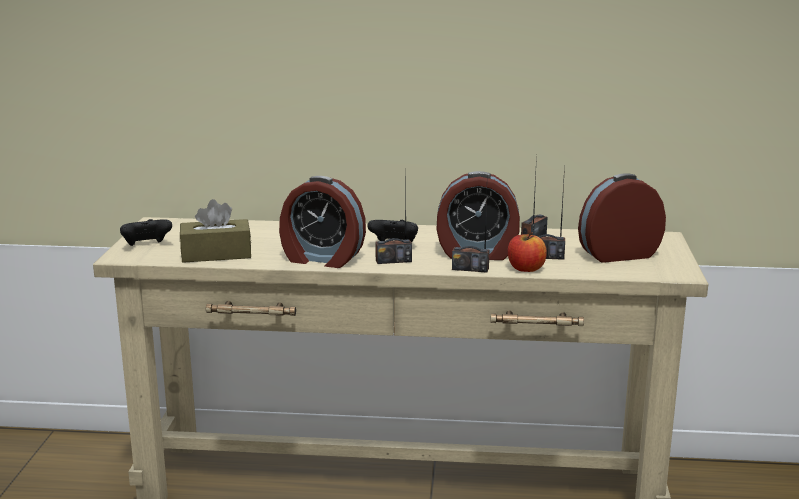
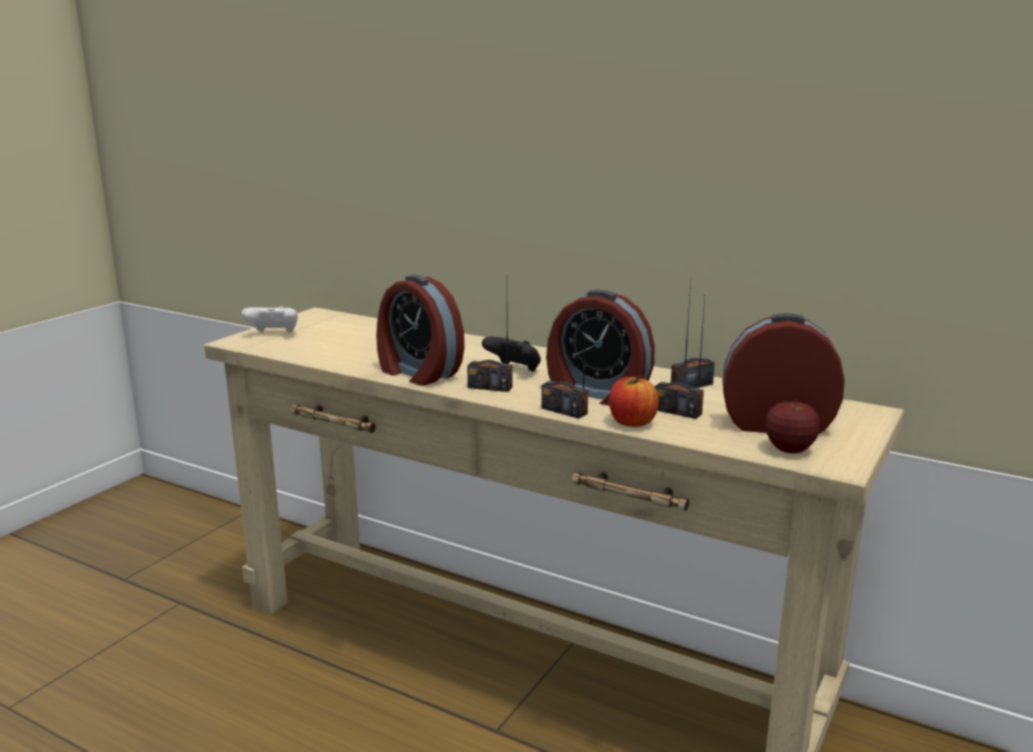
camera: 25 degrees right, 0 degrees up
black game controller [120,219,172,246] -> white game controller [241,306,298,333]
brown tissue box [180,199,251,263] -> none
none -> apple [766,399,820,453]

